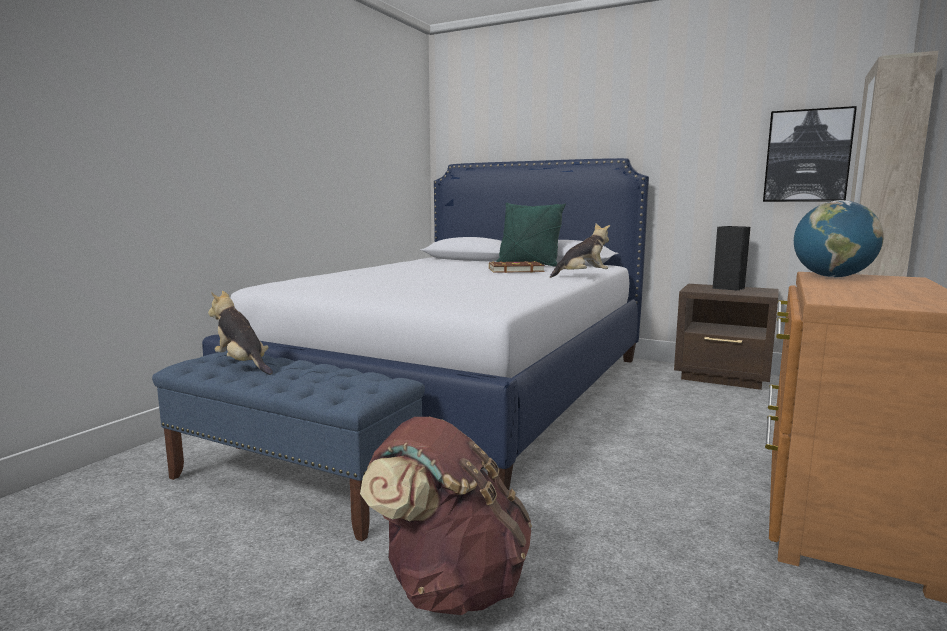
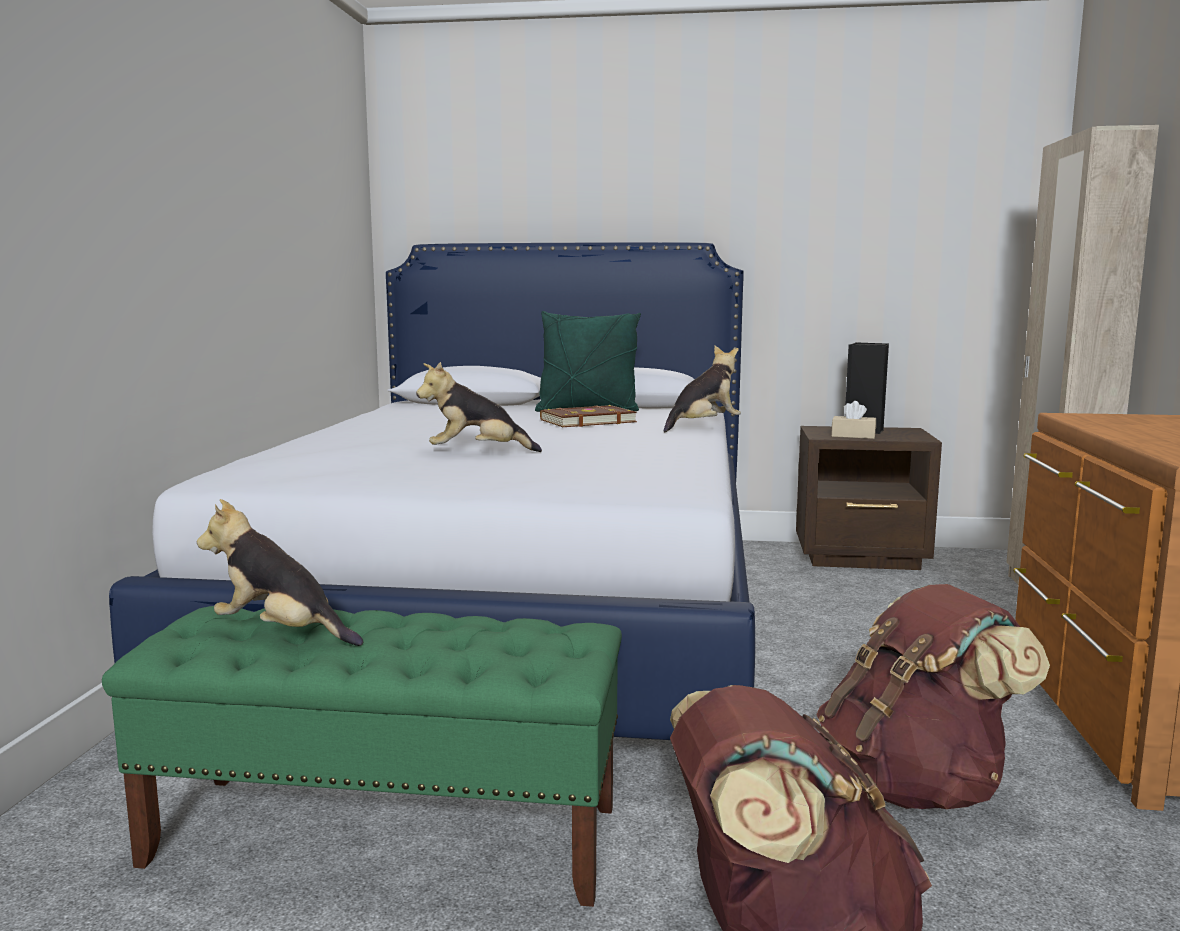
camera: 20 degrees left, 0 degrees up
blue bench [152,351,425,542] -> green bench [102,606,622,907]
picture [763,106,857,202] -> none
globe [794,200,884,277] -> none
none -> plush toy [416,362,542,452]
none -> brown backpack [816,584,1050,809]
none -> beige tissue box [832,401,876,439]

